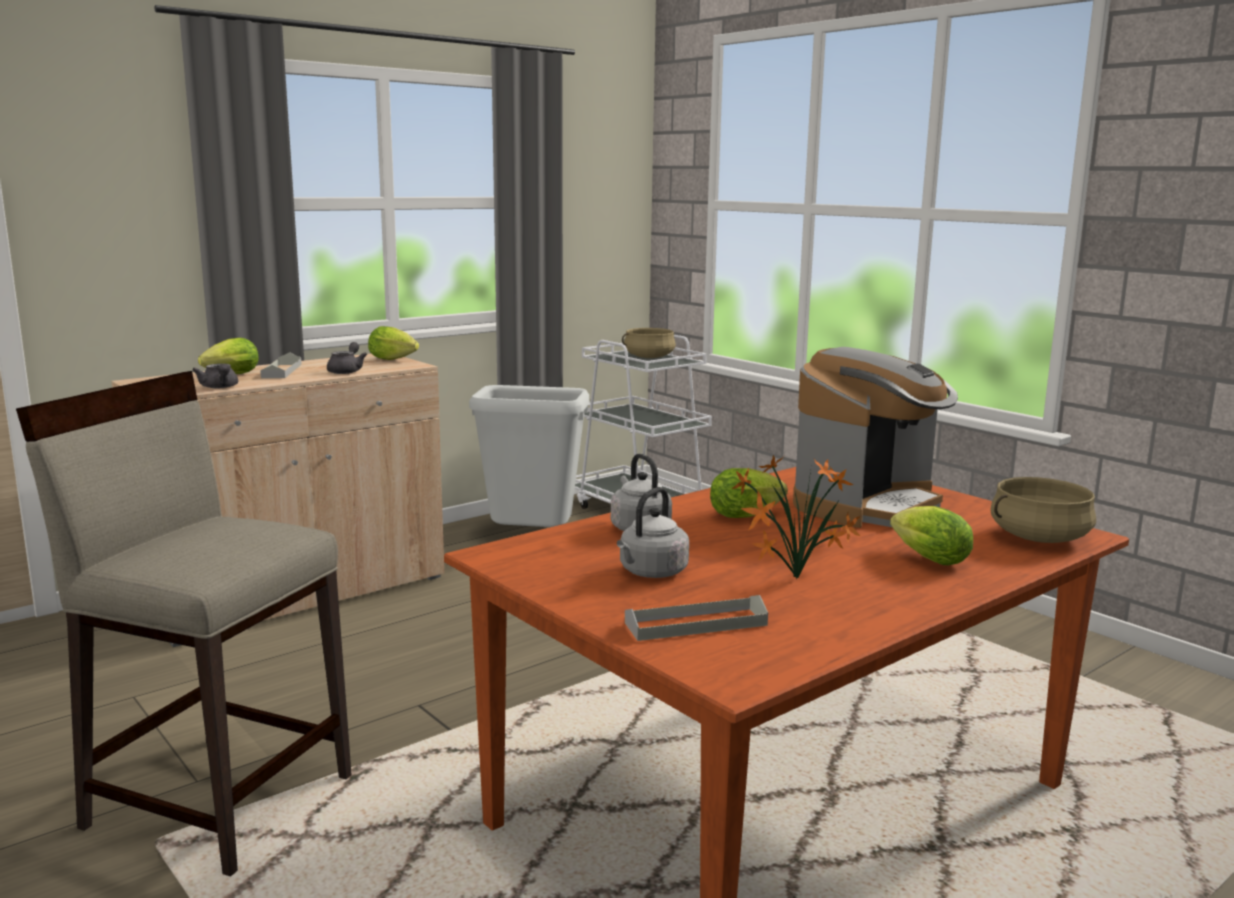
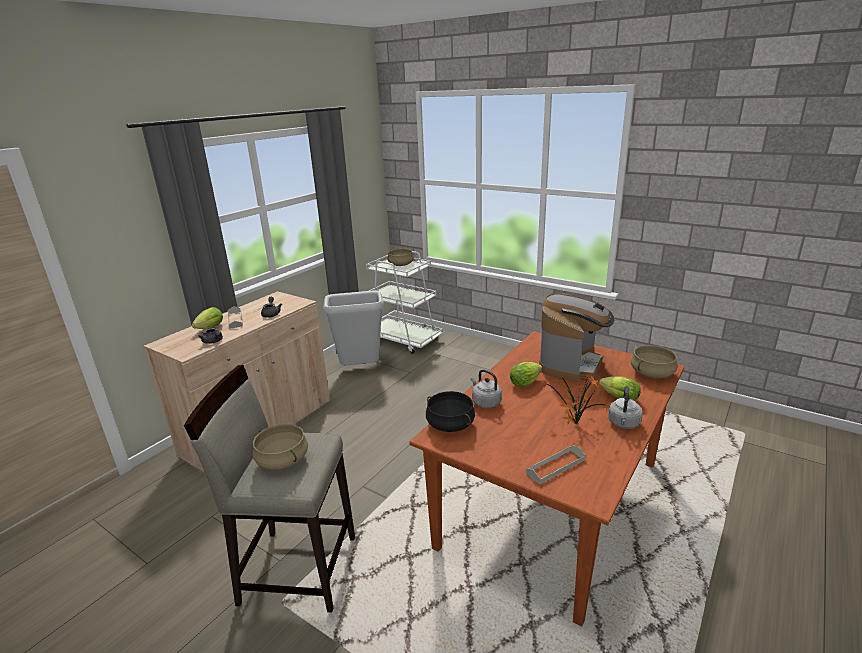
camera: 15 degrees left, 10 degrees up
lettuce [368,326,419,360] -> none
grey kettle [617,487,689,578] -> grey kettle moved to [608,386,643,429]
none -> beige cooking pot [253,424,308,470]
none -> black cooking pot [426,391,475,432]

